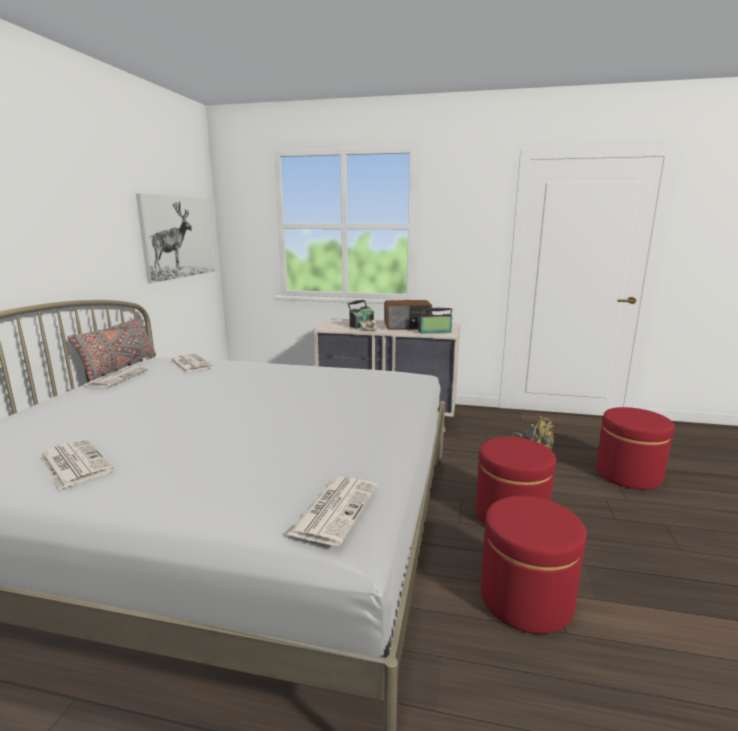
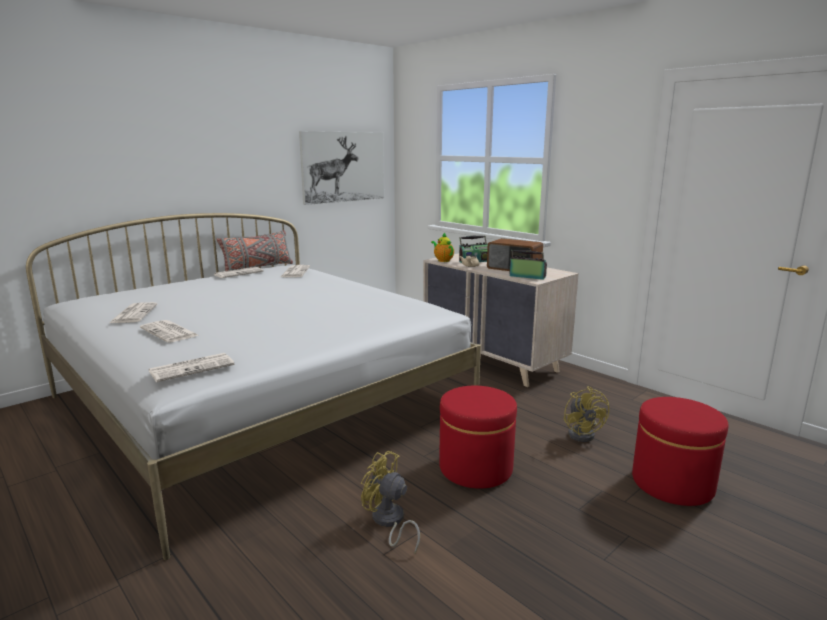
camera: 35 degrees right, 0 degrees up
red ottoman [480,496,586,634] -> yellow fan [361,451,420,554]
none -> newspaper [140,320,200,343]
none -> teapot [431,233,454,262]

